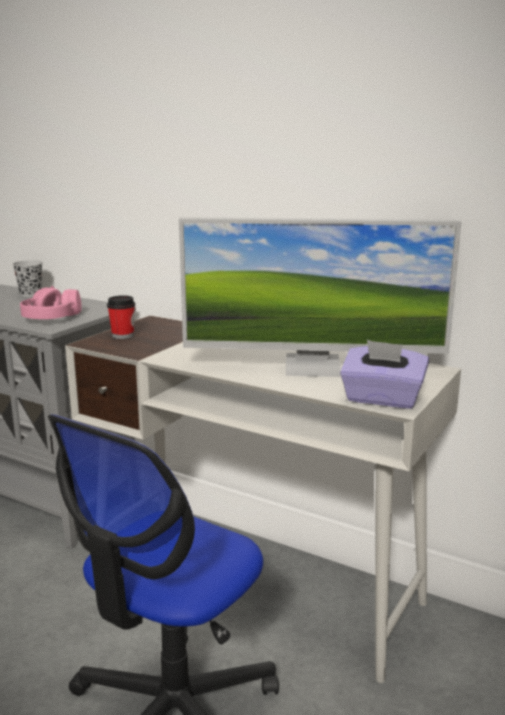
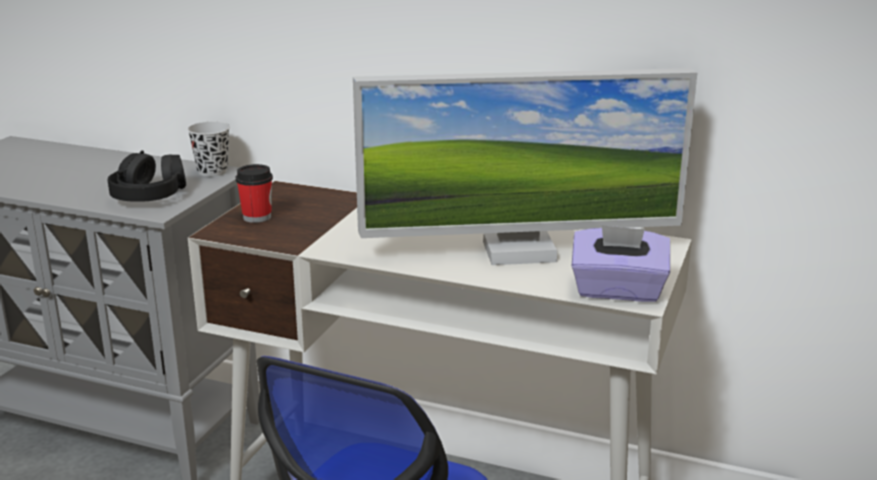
camera: 10 degrees left, 5 degrees up
black cup [12,260,43,297] -> black cup moved to [187,122,230,177]
pink headphones [20,286,82,319] -> black headphones [108,150,186,202]

